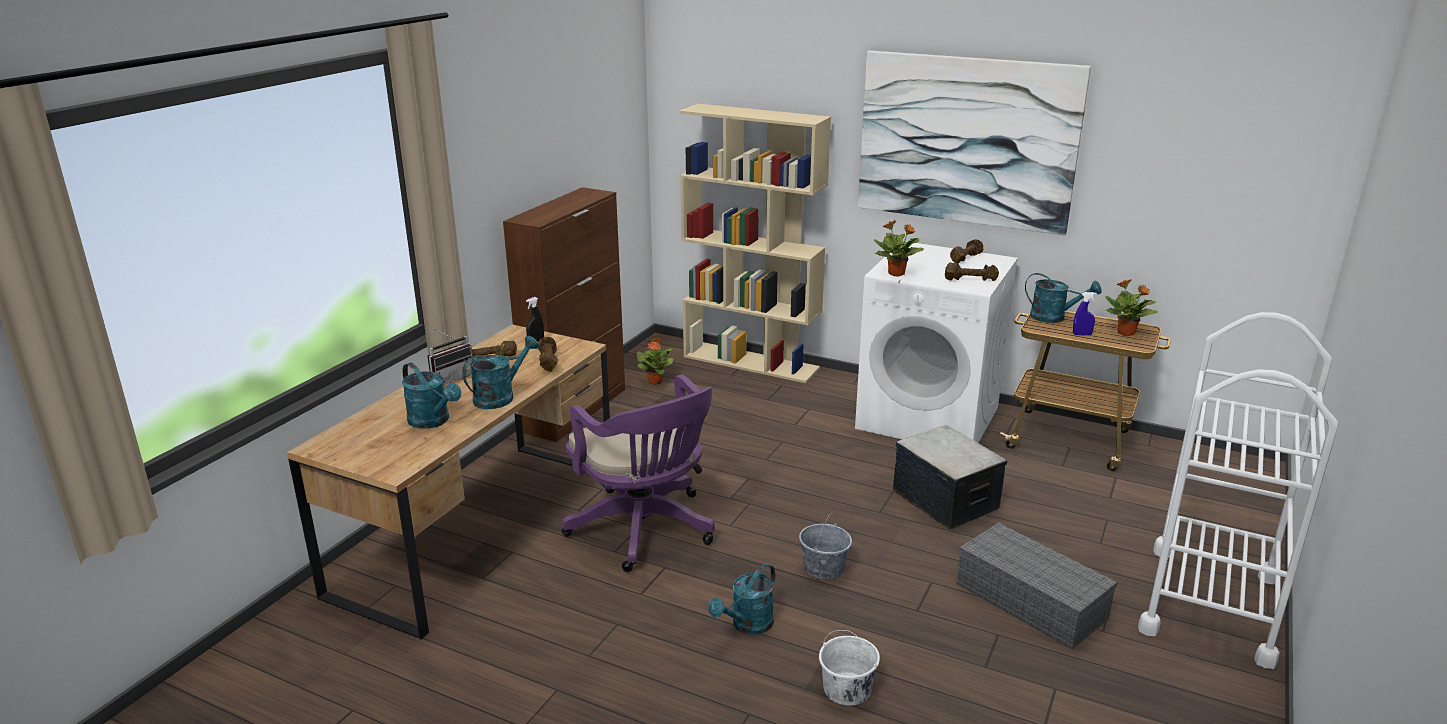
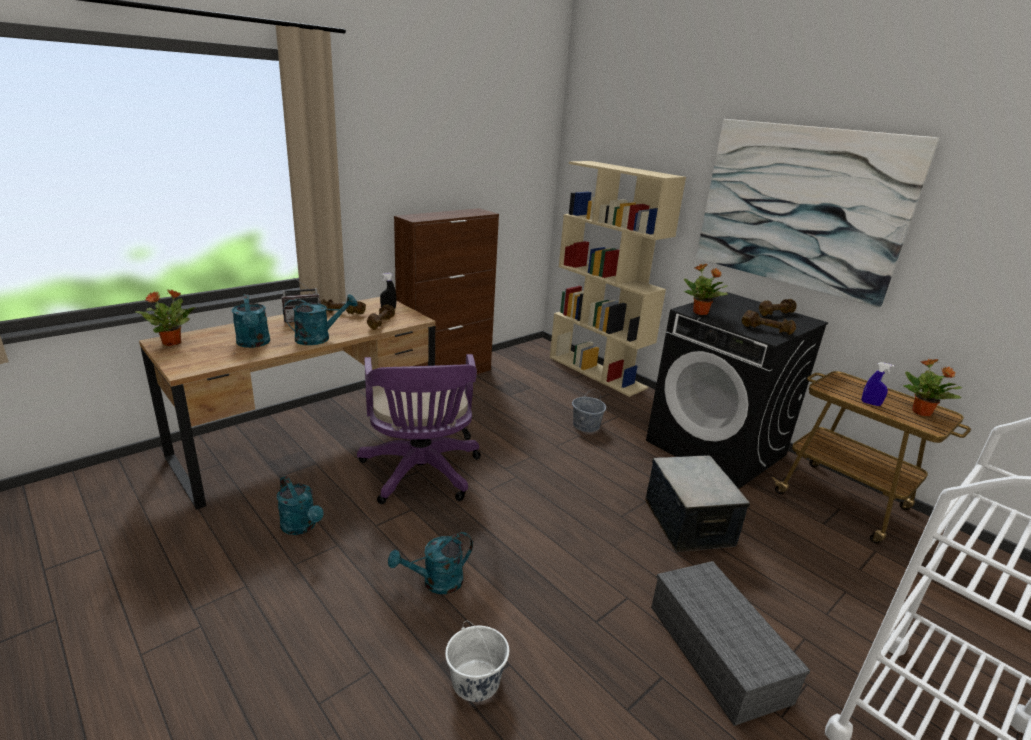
camera: 20 degrees right, 0 degrees up
potted plant [636,338,674,385] -> potted plant moved to [135,290,195,346]
grey bucket [799,513,852,580] -> grey bucket moved to [572,389,606,432]
white washing machine [855,241,1018,443] -> black washing machine [646,292,828,489]
turquoise watering can [1025,273,1102,323] -> turquoise watering can moved to [277,476,323,535]

